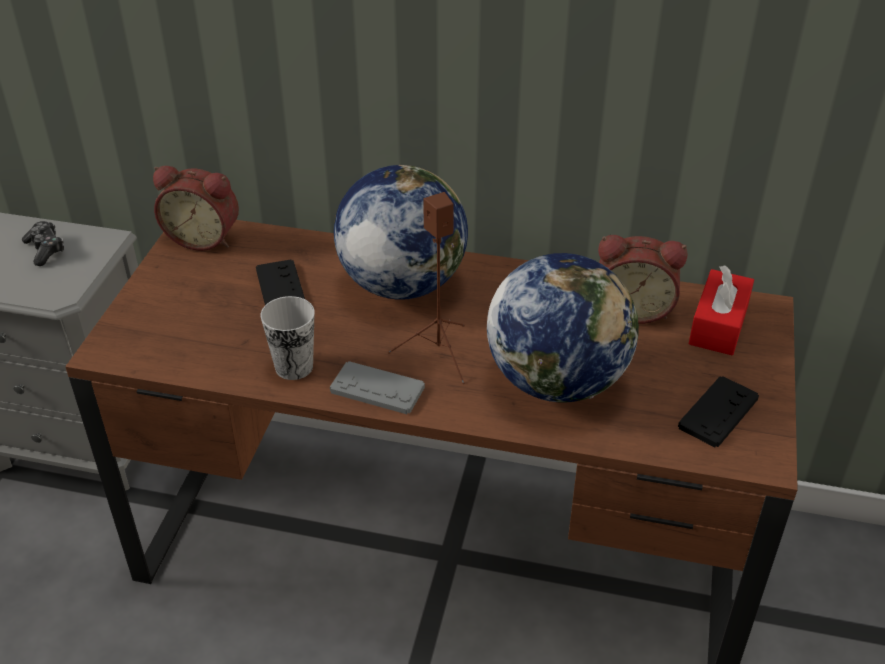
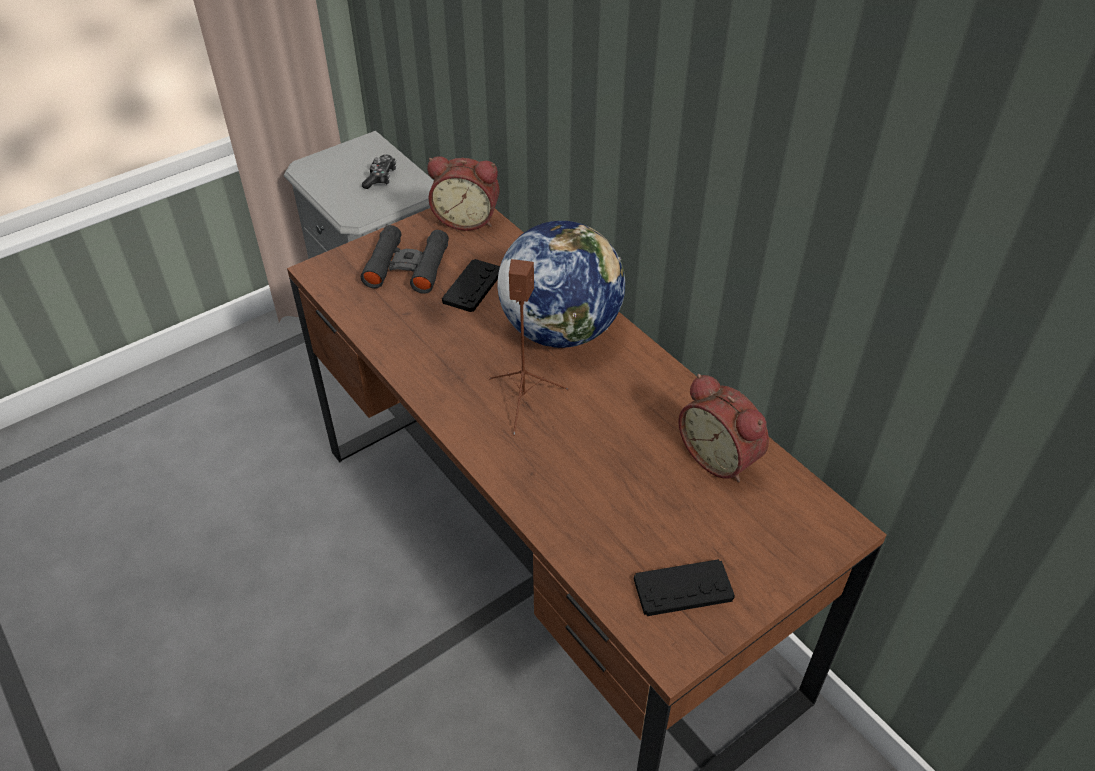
camera: 40 degrees right, 5 degrees up
alarm clock [153,166,239,251] -> alarm clock turned 45 degrees counterclockwise [428,156,500,231]
cup [260,296,315,380] -> none
grey game controller [330,361,425,414] -> none
globe [487,253,639,403] -> none
red tissue box [689,265,754,355] -> none
none -> black binoculars [361,225,449,294]

